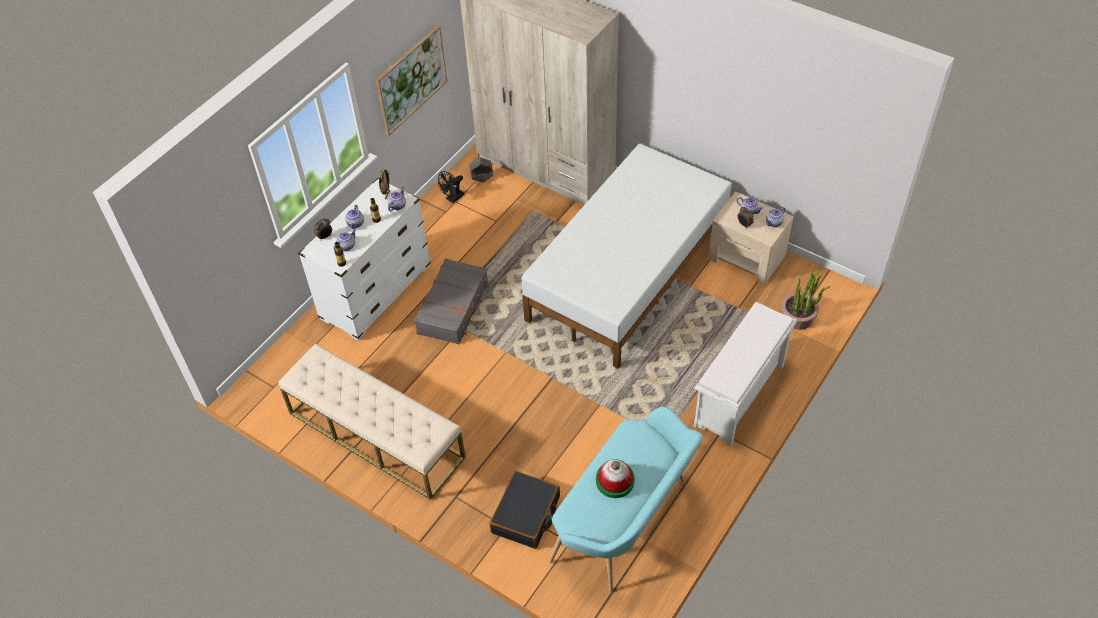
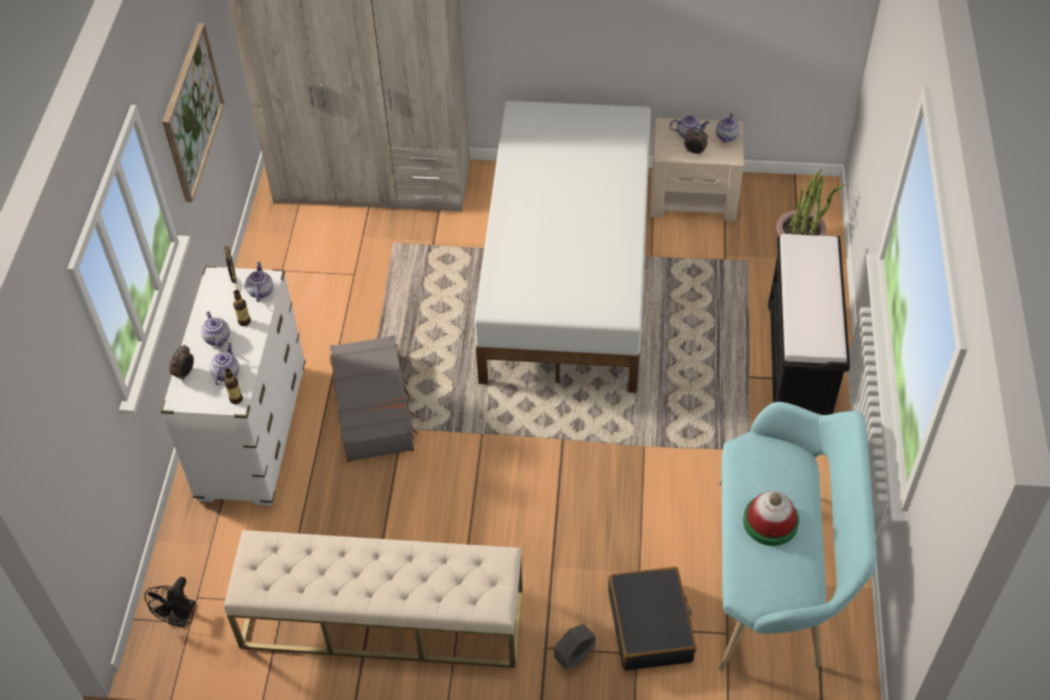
camera: 30 degrees left, 0 degrees up
black fan [438,171,464,203] -> black fan moved to [144,577,195,628]
grey planter [470,157,493,182] -> grey planter moved to [554,624,596,670]
white bench [694,302,797,446] -> black bench [768,234,850,415]

